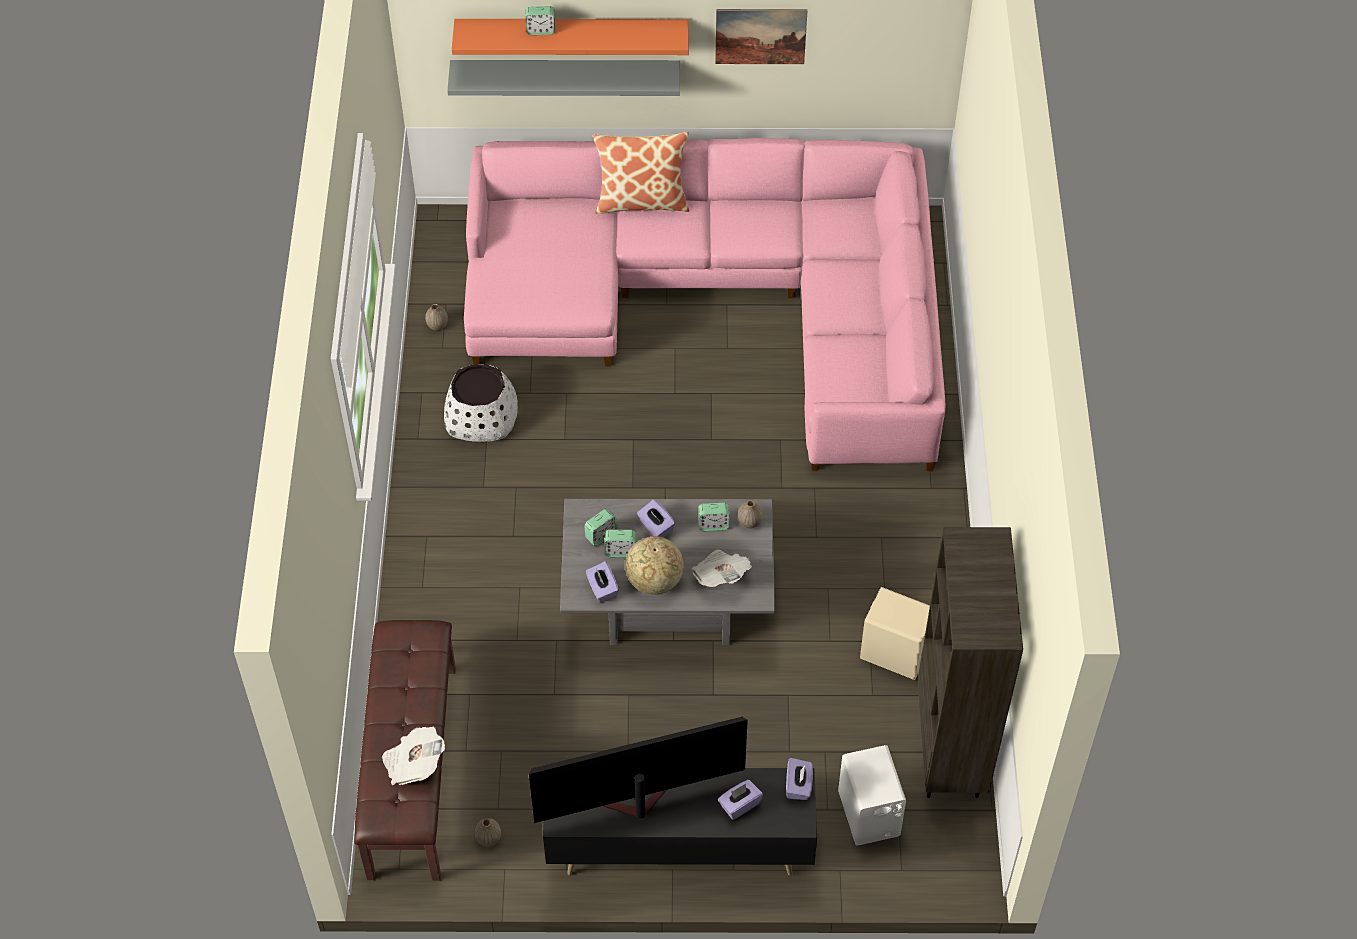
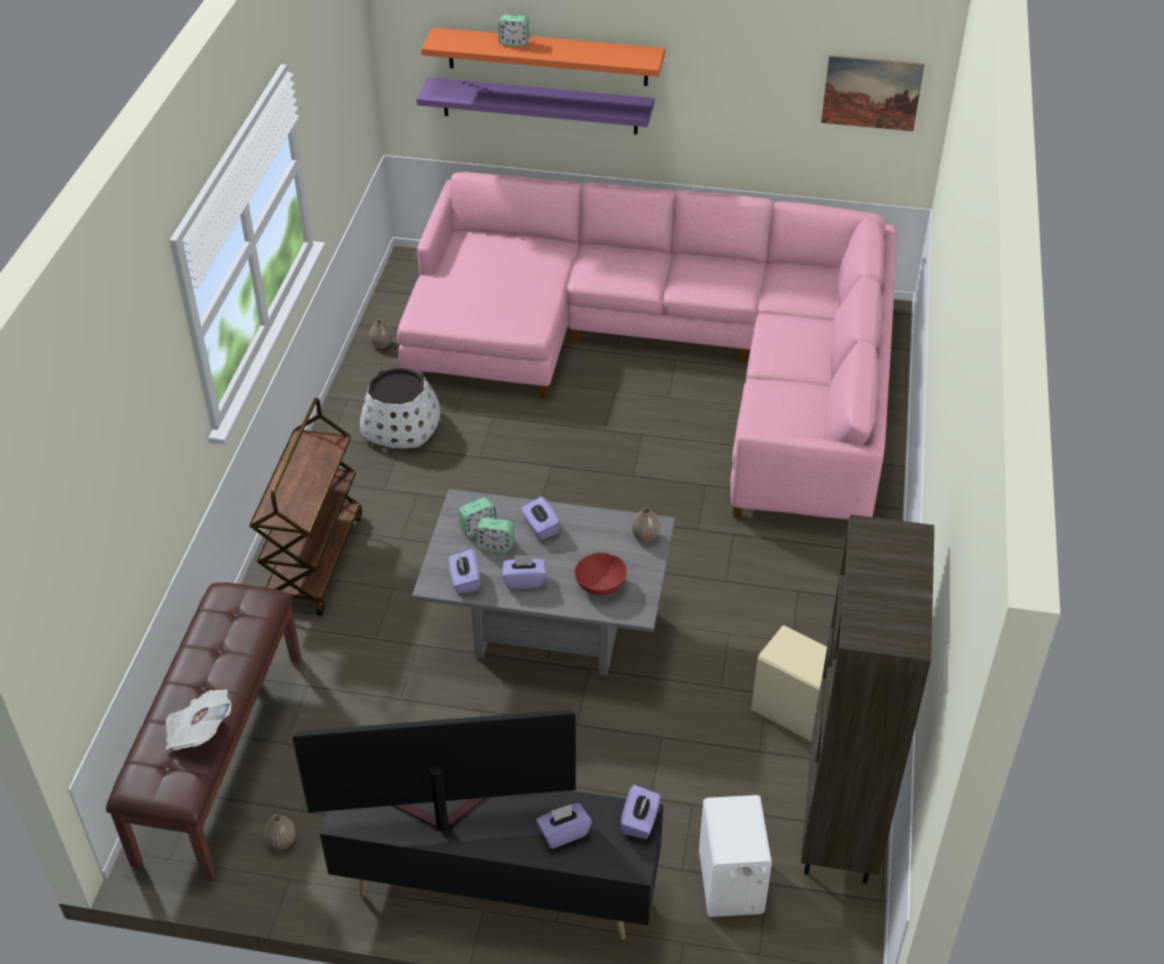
camera: 10 degrees right, 10 degrees down
grey shelf [447,60,680,96] -> purple shelf [417,77,654,134]
pillow [593,132,689,214] -> none
globe [625,536,684,595] -> purple tissue box [503,555,546,589]
newspaper [691,549,752,587] -> red bowl [575,552,627,596]
alarm clock [698,503,730,531] -> none
picture [715,9,808,64] -> picture moved to [821,55,925,131]
none -> brown cart [249,398,362,616]

